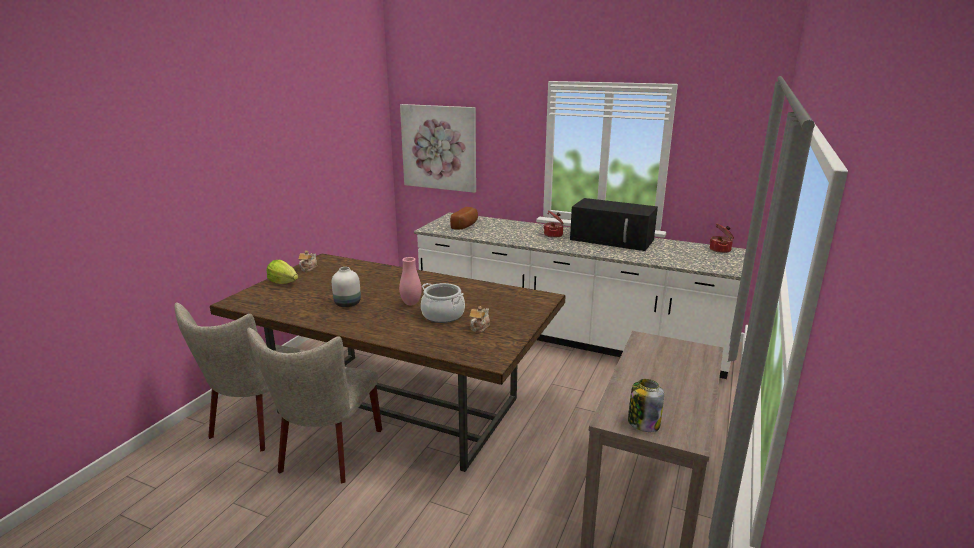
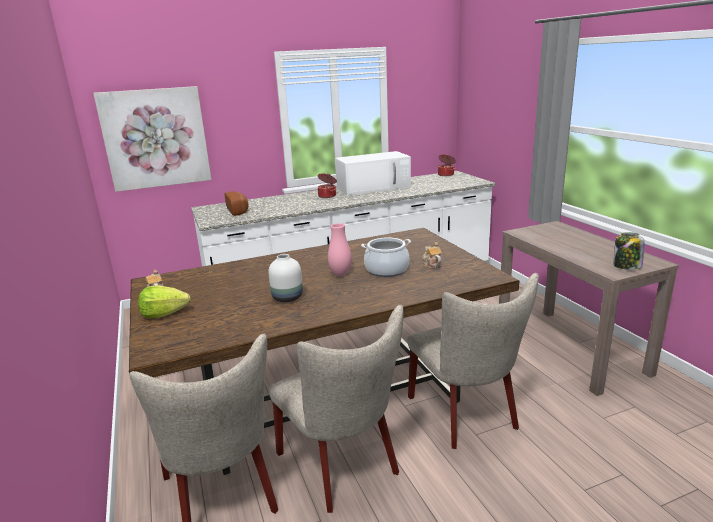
camera: 45 degrees left, 0 degrees up
black microwave [570,198,658,251] -> white microwave [335,151,411,195]
none -> beige chair [408,273,539,449]

